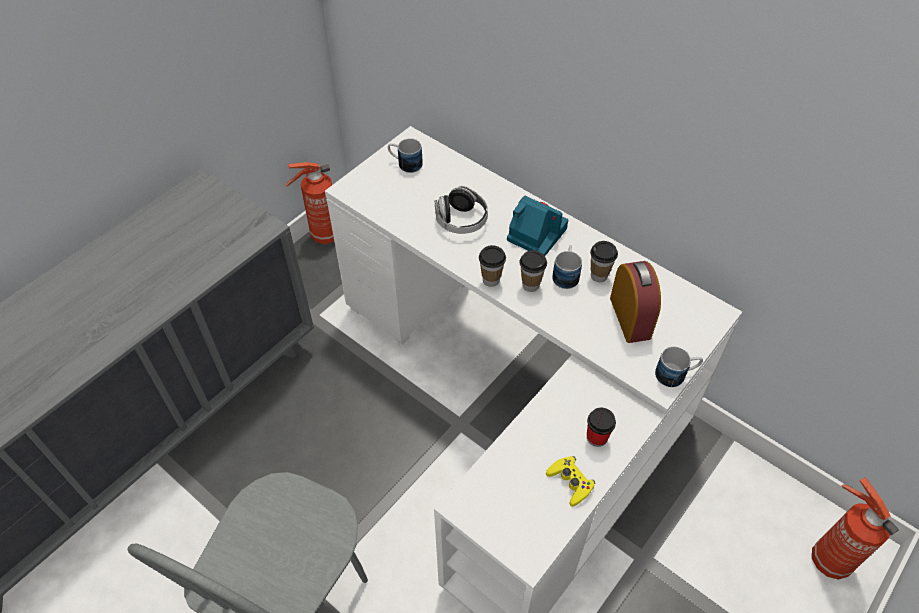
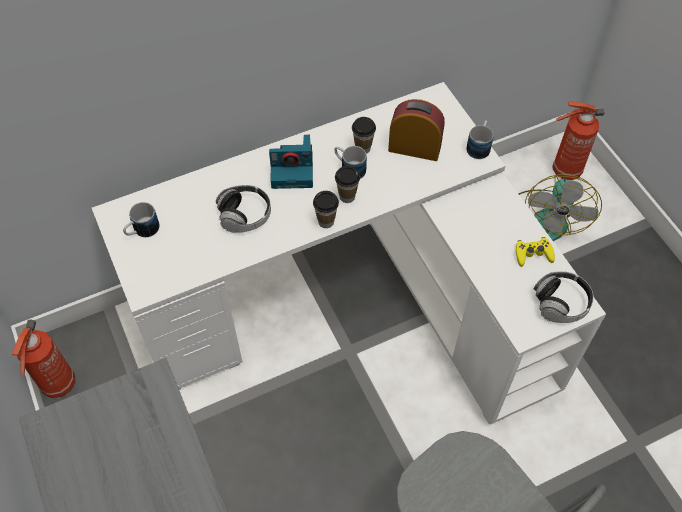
camera: 65 degrees left, 5 degrees up
camera [507,196,568,256] -> camera turned 150 degrees counterclockwise [269,135,313,189]
cup [587,408,616,447] -> none
none -> fan [518,174,602,241]
none -> headphones [534,271,594,323]

